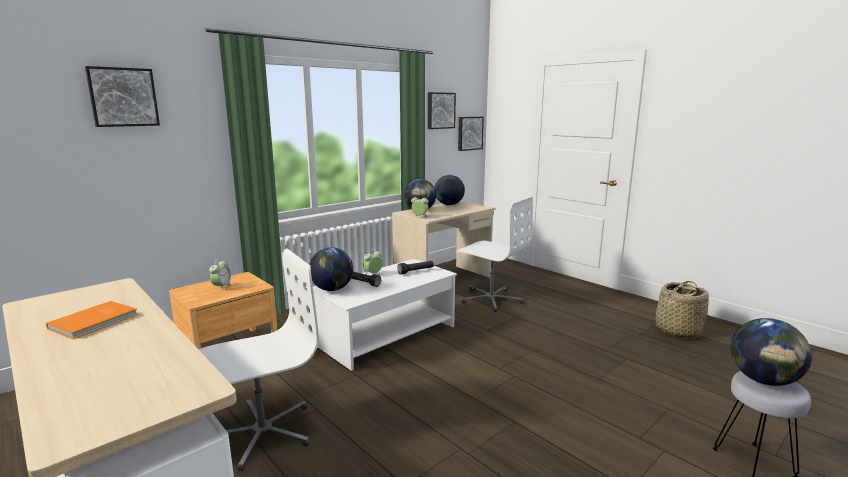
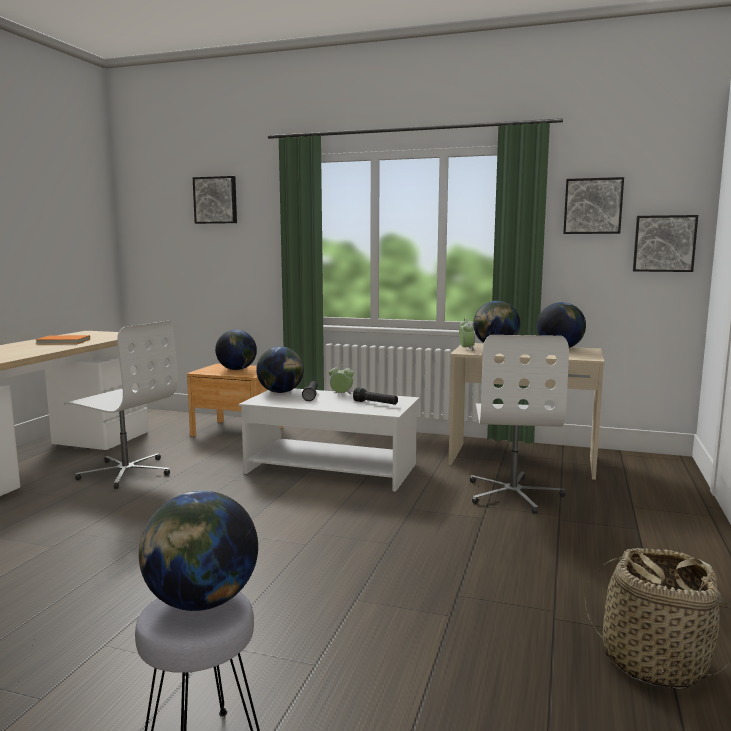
camera: 60 degrees right, 5 degrees down
alarm clock [209,259,232,291] -> globe [215,330,257,370]

